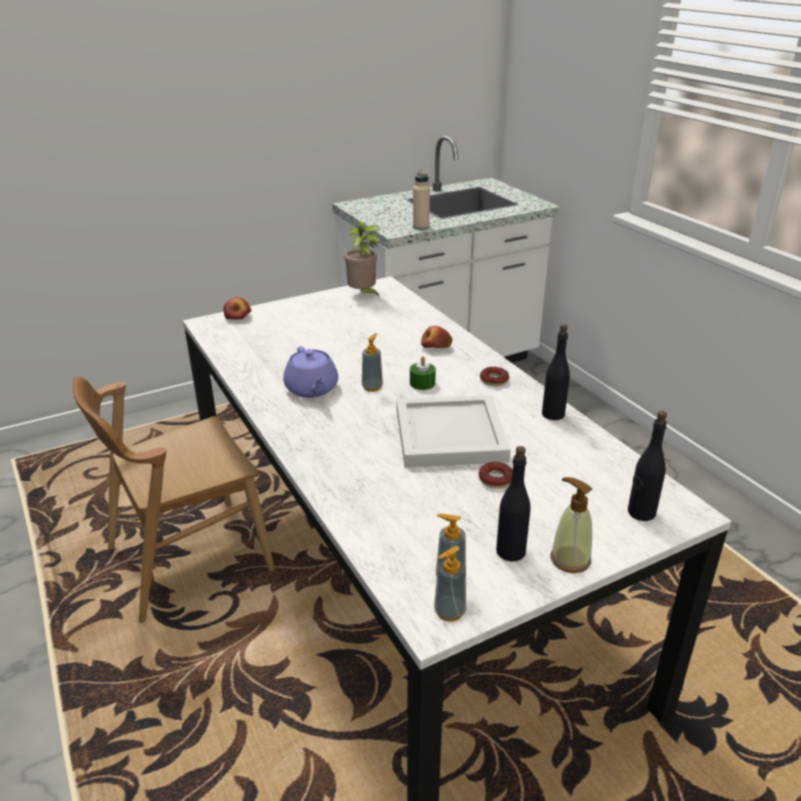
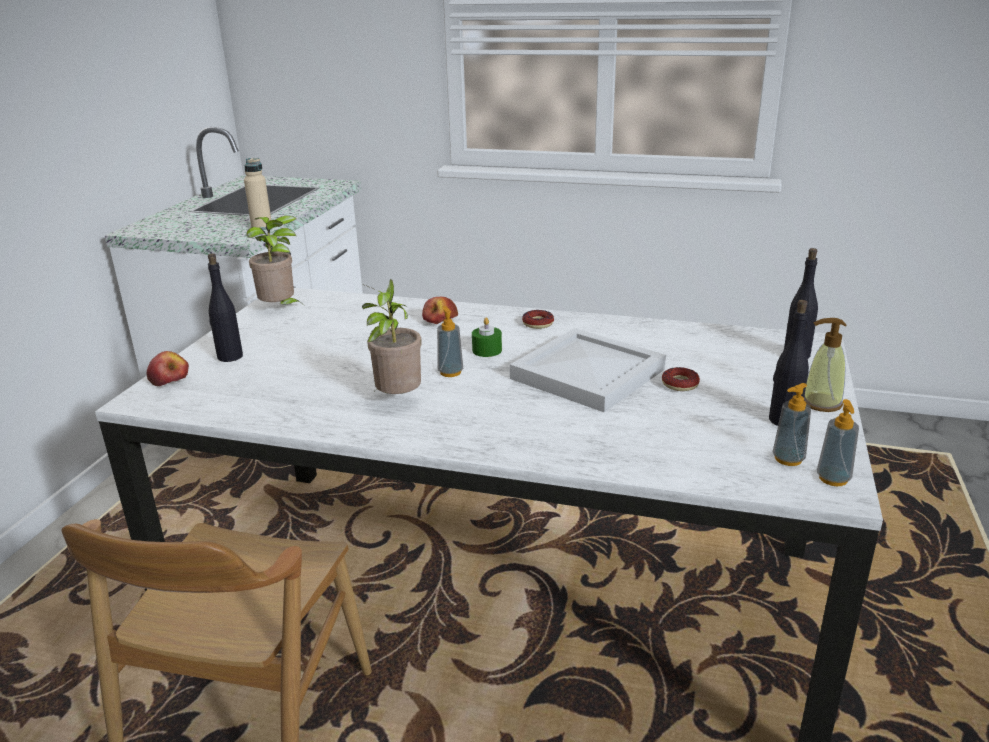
camera: 45 degrees left, 5 degrees down
purple teapot [283,346,338,398] -> potted plant [362,279,422,394]
black bottle [542,324,570,420] -> black bottle moved to [208,254,243,362]

